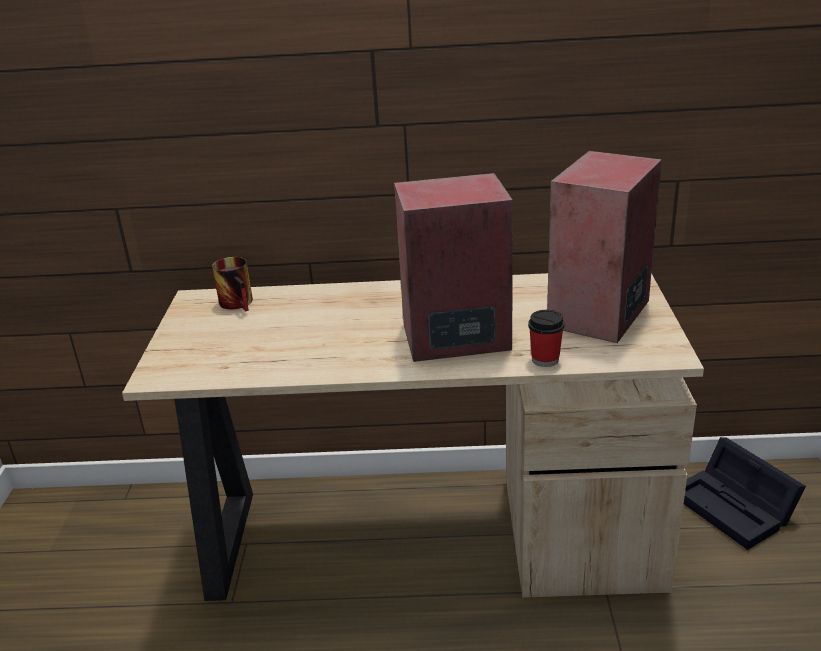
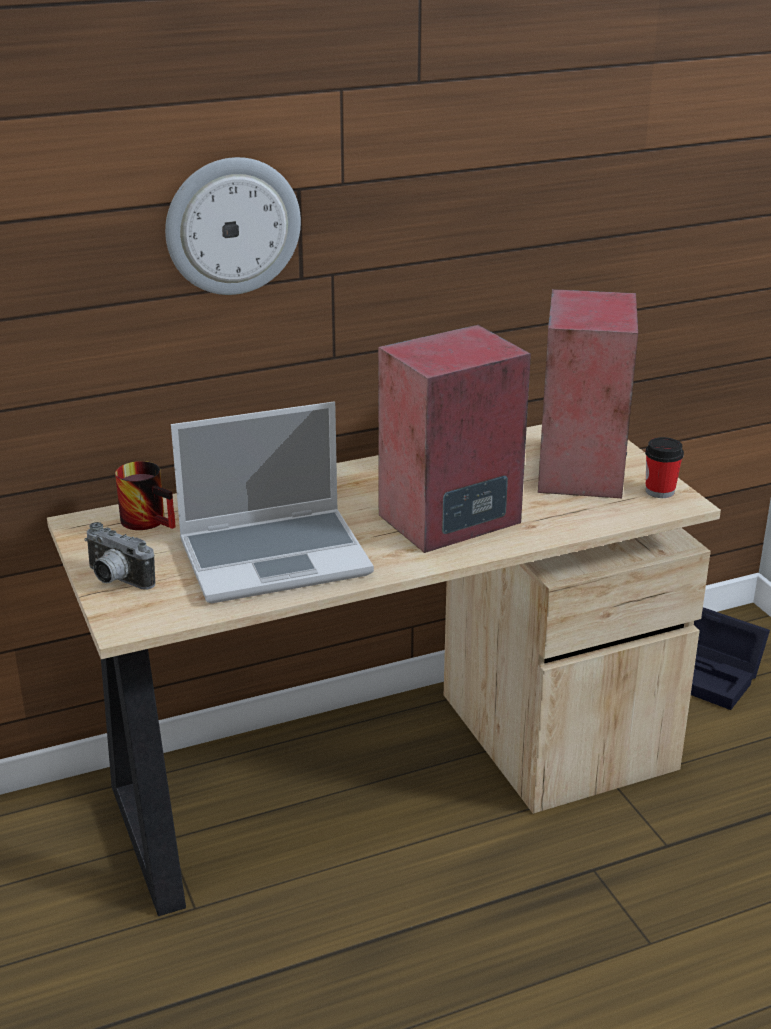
camera: 25 degrees left, 0 degrees up
cup [528,310,564,367] -> cup moved to [645,437,684,498]
none -> camera [84,522,155,590]
none -> wall clock [165,157,301,295]
none -> laptop [171,401,374,603]

